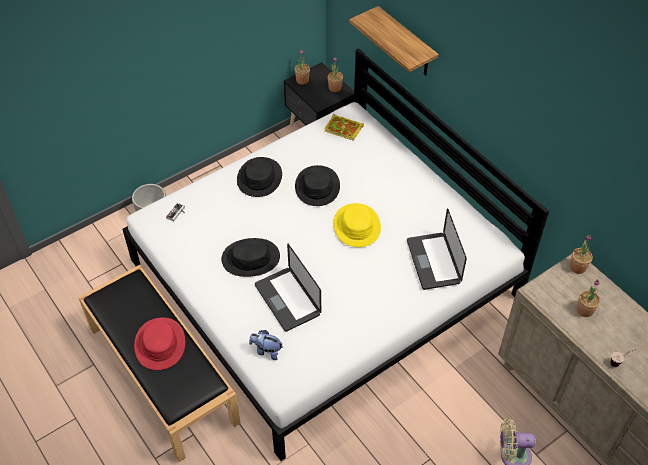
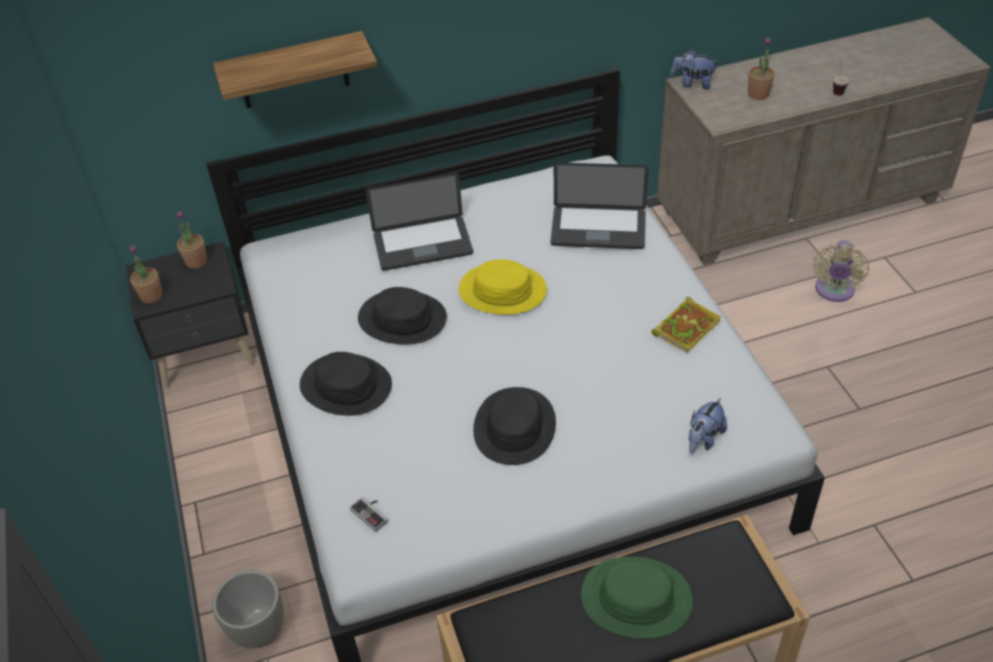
camera: 70 degrees left, 5 degrees down
red hat [134,317,185,370] -> green hat [581,556,693,639]
laptop [255,243,321,332] -> laptop moved to [366,173,473,271]
book [325,114,364,141] -> book moved to [651,297,721,353]
potted plant [570,235,593,274] -> plush toy [670,49,719,90]

